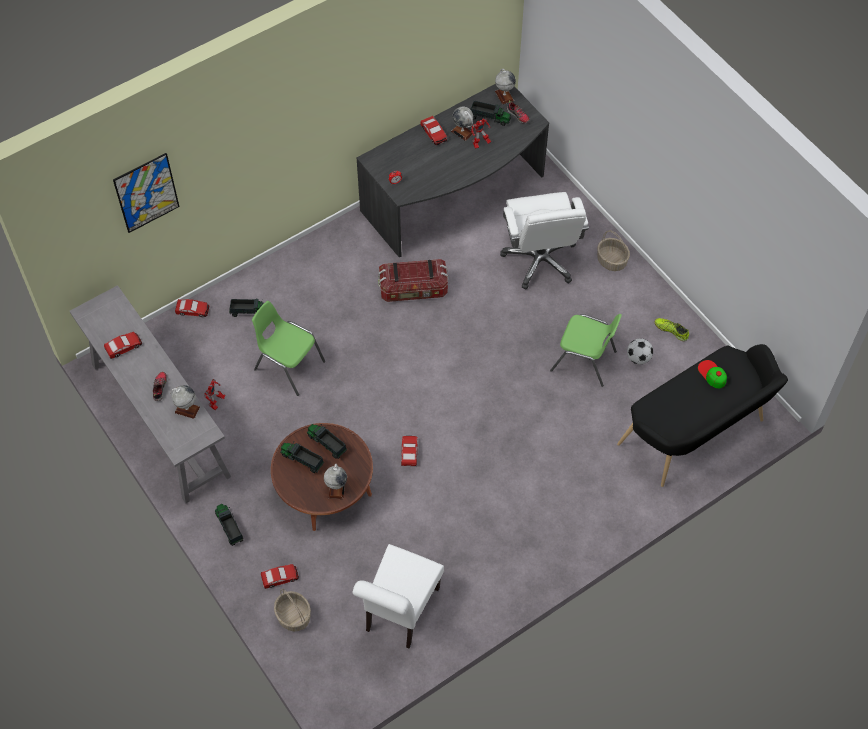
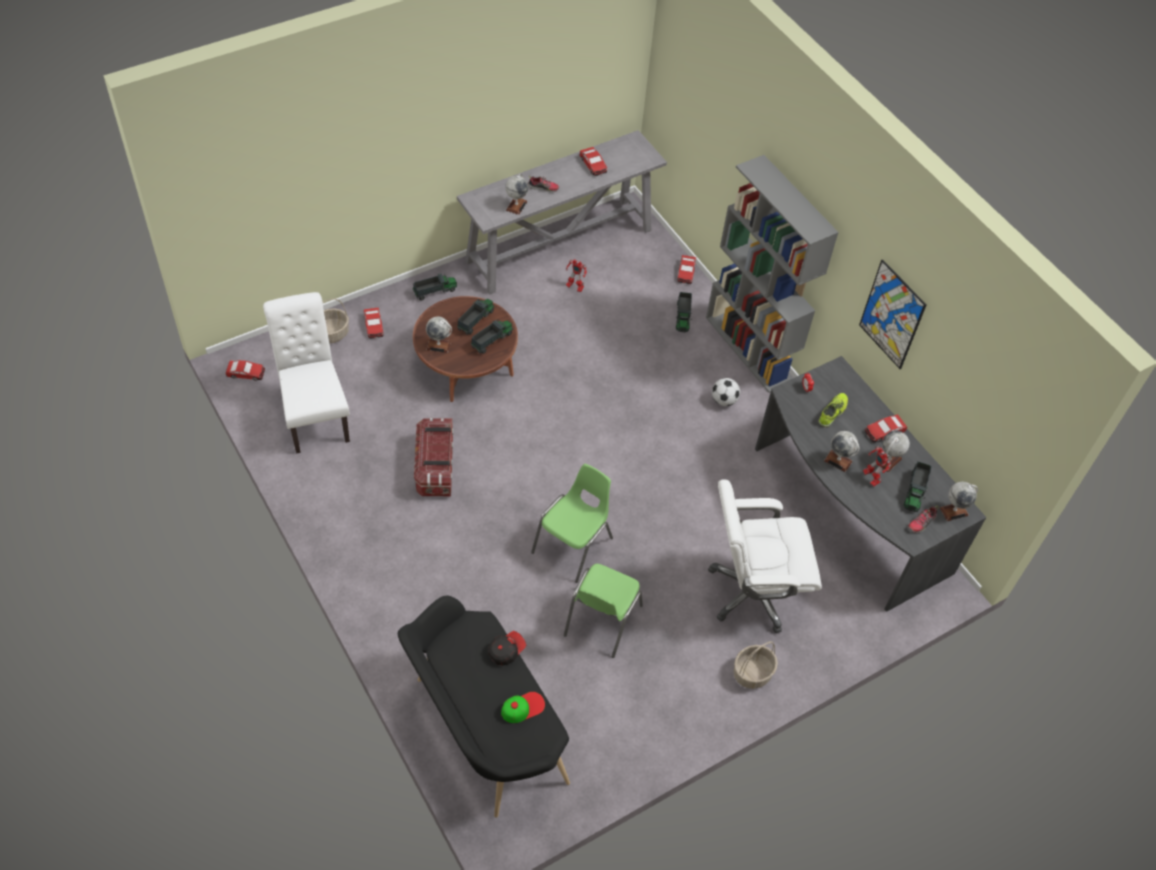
camera: 90 degrees right, 5 degrees down
picture [113,153,179,233] -> picture moved to [859,259,926,369]
green chair [252,301,325,396] -> green chair moved to [531,464,613,583]
white chair [353,544,444,648] -> white chair turned 45 degrees clockwise [263,292,350,454]
storage box [378,259,448,302] -> storage box moved to [414,417,454,496]
toy car [401,436,417,466] -> toy car moved to [226,360,265,381]
football [627,338,653,365] -> football moved to [712,378,740,406]
shoe [654,318,689,341] -> shoe moved to [819,393,848,427]
none -> cap [489,631,526,666]
none -> grey bookcase [706,155,839,393]
none -> globe [824,431,859,472]

